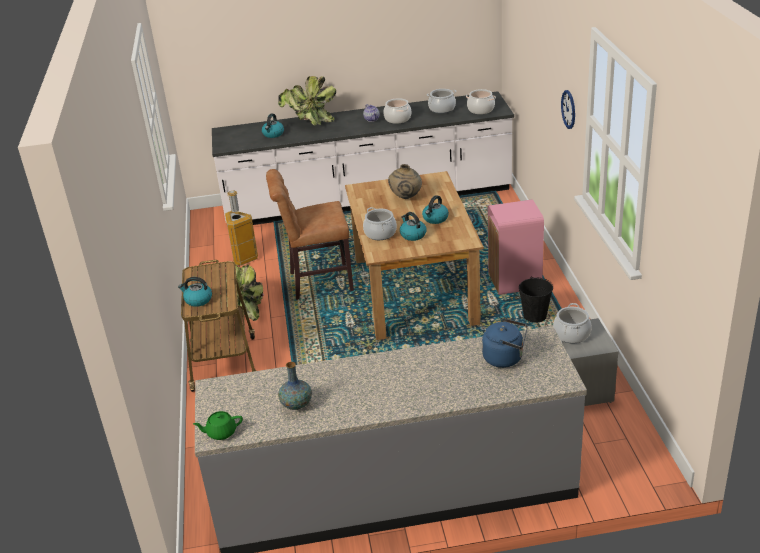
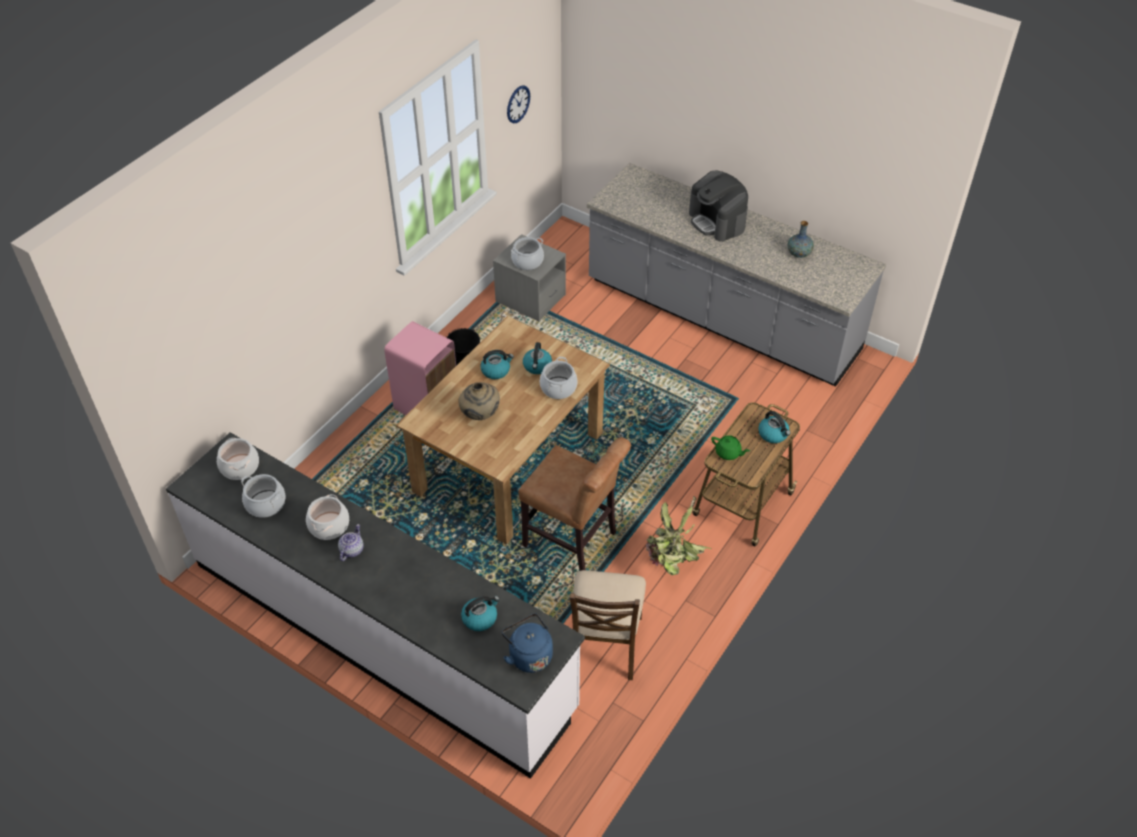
camera: 140 degrees left, 15 degrees up
green teapot [193,411,243,440] -> green teapot moved to [711,435,750,460]
trash can [225,190,258,266] -> brown chair [570,570,646,680]
potted plant [278,76,336,126] -> none
blue kettle [482,319,528,368] -> blue kettle moved to [502,613,553,673]
wall clock [561,90,575,129] -> wall clock moved to [507,86,530,123]
none -> coffee machine [689,171,748,242]

